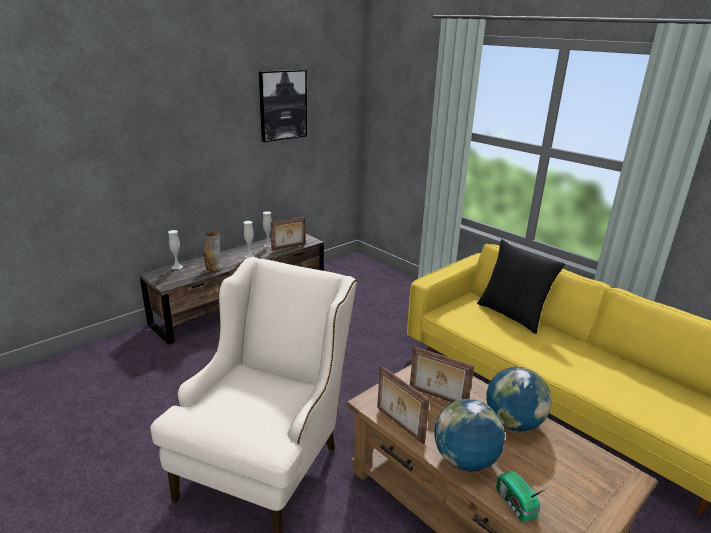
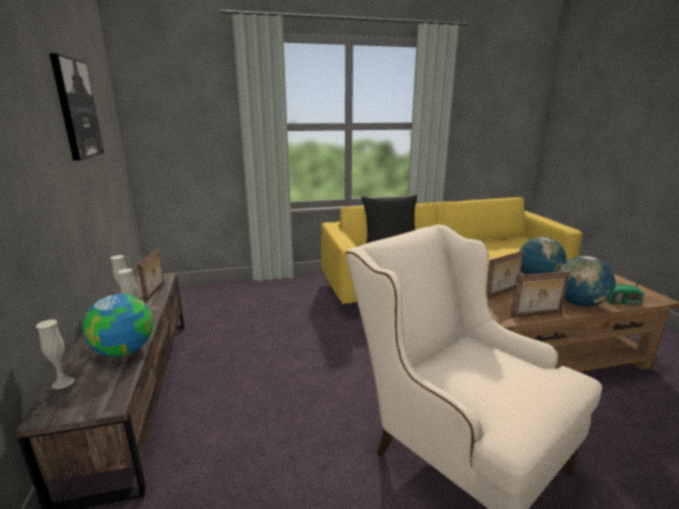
camera: 60 degrees left, 5 degrees down
vase [203,231,223,271] -> globe [82,294,153,357]

